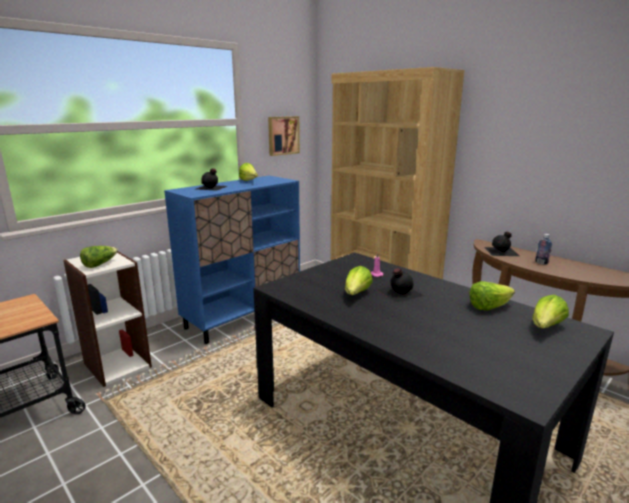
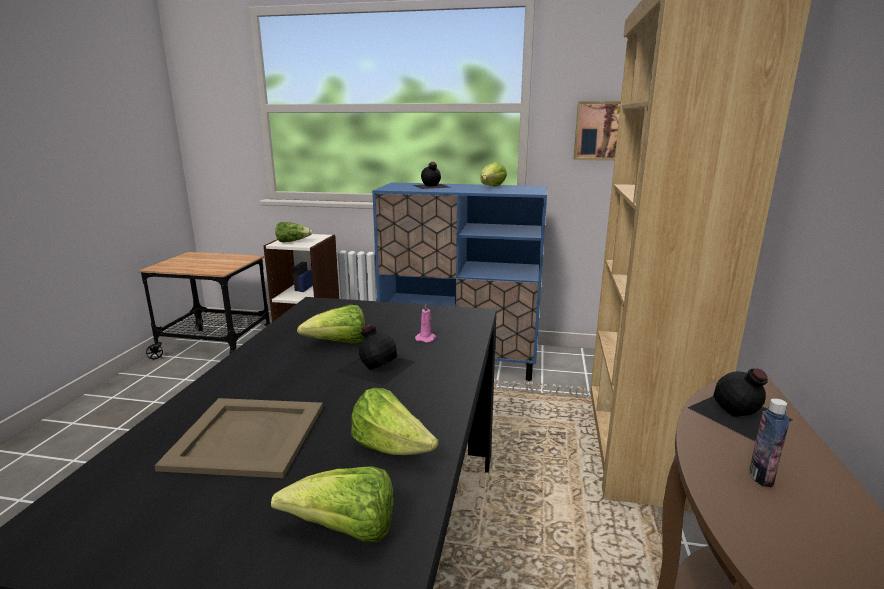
camera: 55 degrees right, 0 degrees up
none -> beige tray [154,398,323,478]

